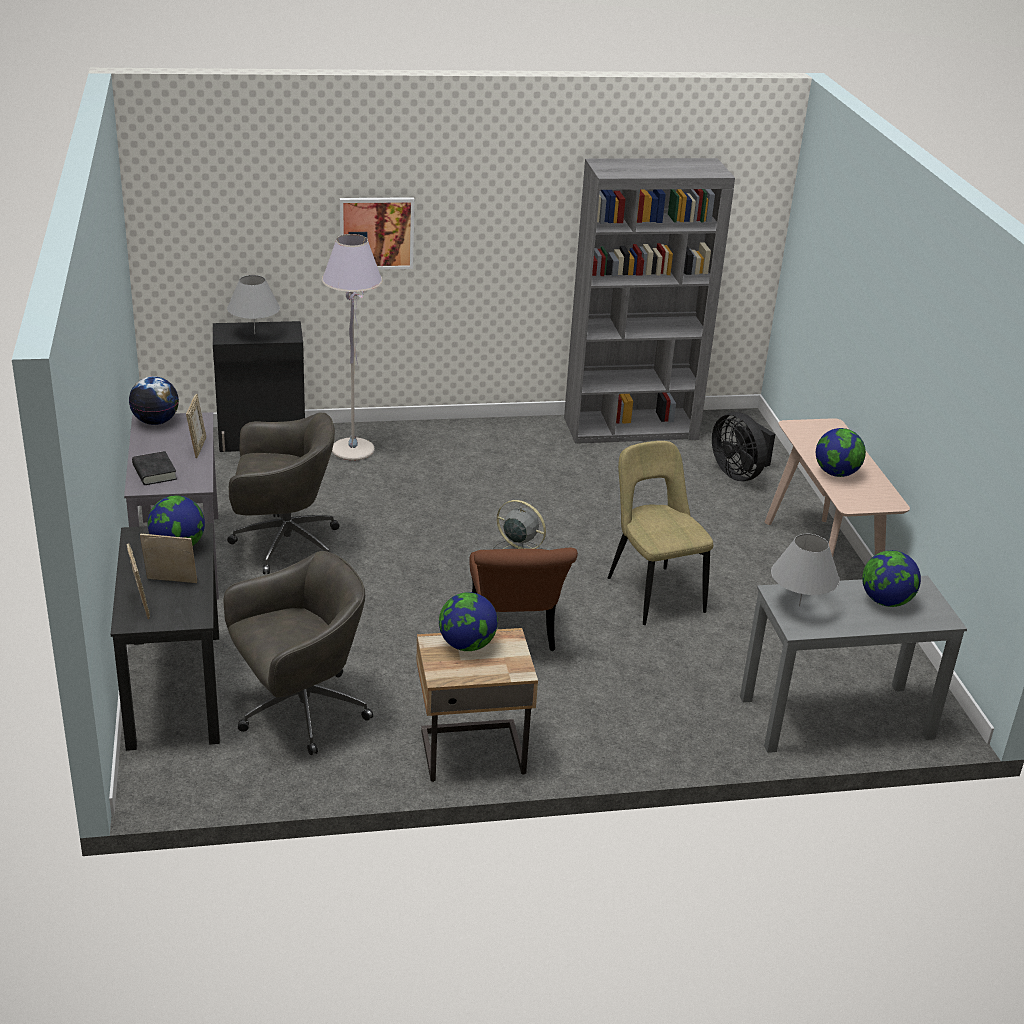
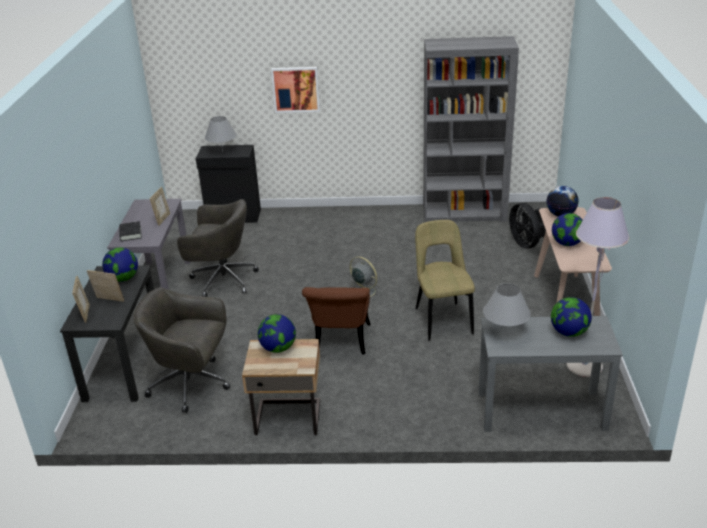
camera: 15 degrees right, 0 degrees up
globe [129,376,179,425] -> globe moved to [546,186,578,217]
grey office chair [224,551,373,755] -> grey office chair turned 150 degrees counterclockwise [134,288,230,413]
grey floor lamp [322,234,383,461] -> grey floor lamp moved to [566,197,629,377]

